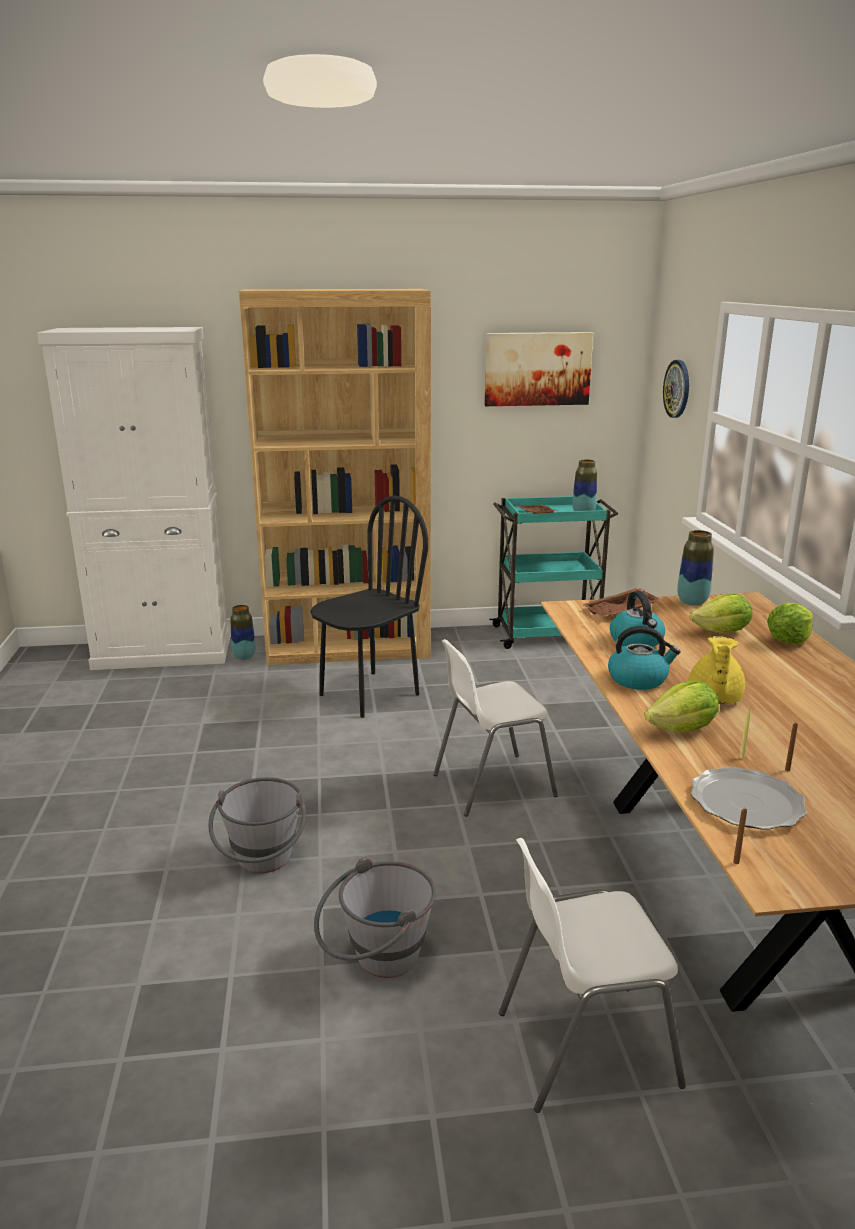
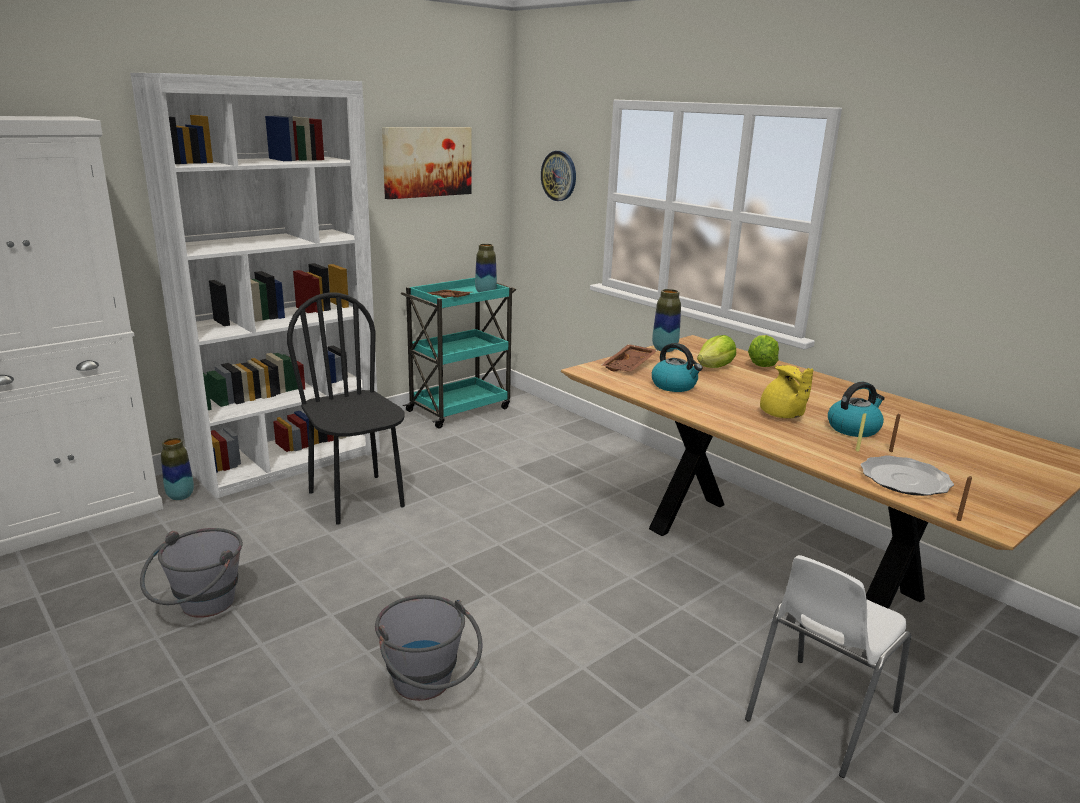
camera: 35 degrees left, 0 degrees up
brown bookcase [239,289,431,665] -> white bookcase [130,73,380,499]
black chair [311,496,428,718] -> black chair turned 45 degrees counterclockwise [287,293,405,525]
grey bucket [314,857,436,978] -> grey bucket moved to [140,528,243,618]
white chair [433,639,558,817] -> none
kettle [608,626,681,690] -> kettle moved to [828,382,885,437]
lettuce [644,681,719,732] -> none

